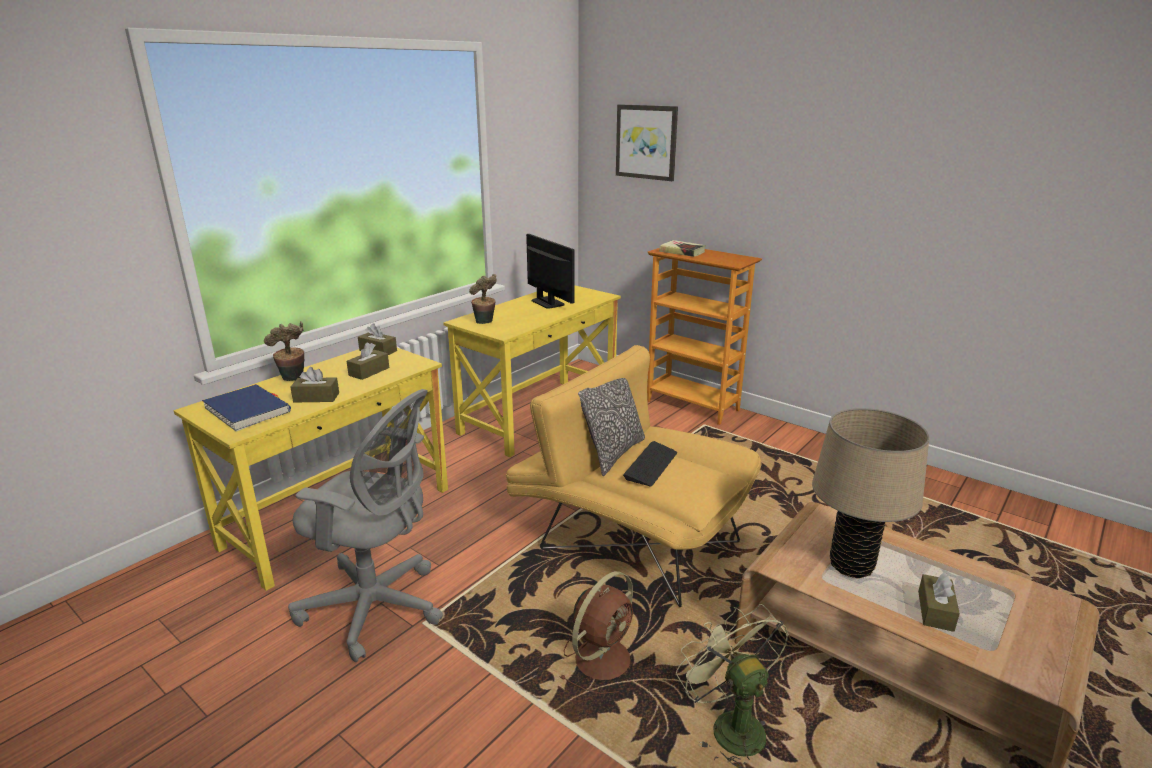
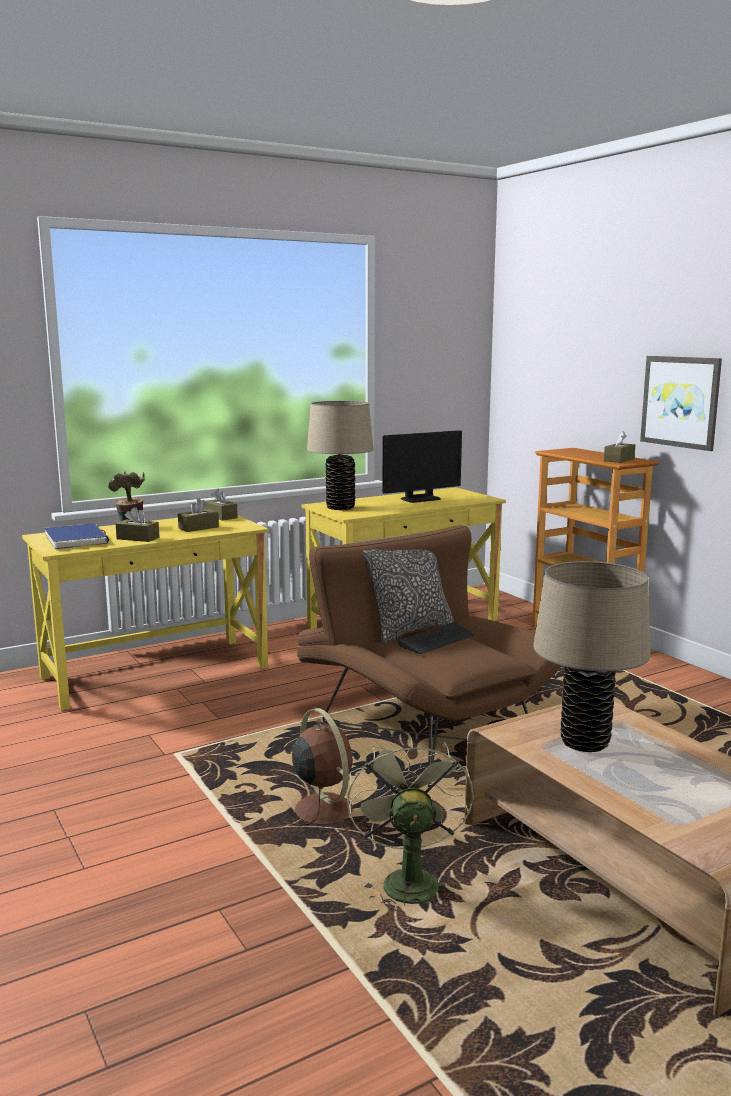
camera: 20 degrees right, 10 degrees down
grey office chair [288,389,443,662] -> none
potted plant [469,274,497,324] -> beige table lamp [307,401,374,510]
yellow armchair [506,345,761,607] -> brown armchair [297,525,562,787]
monitor [526,234,575,309] -> monitor turned 75 degrees clockwise [382,430,462,503]
brown fan [559,571,633,694] -> brown fan turned 90 degrees counterclockwise [284,708,367,837]
picture [616,104,678,181] -> picture moved to [640,356,722,451]
book [659,240,706,257] -> none
brown tissue box [918,572,960,632] -> brown tissue box moved to [604,431,635,463]

